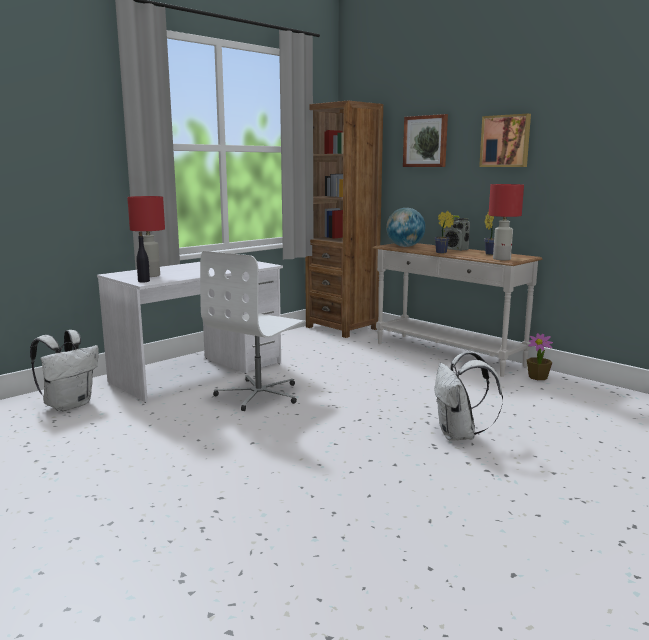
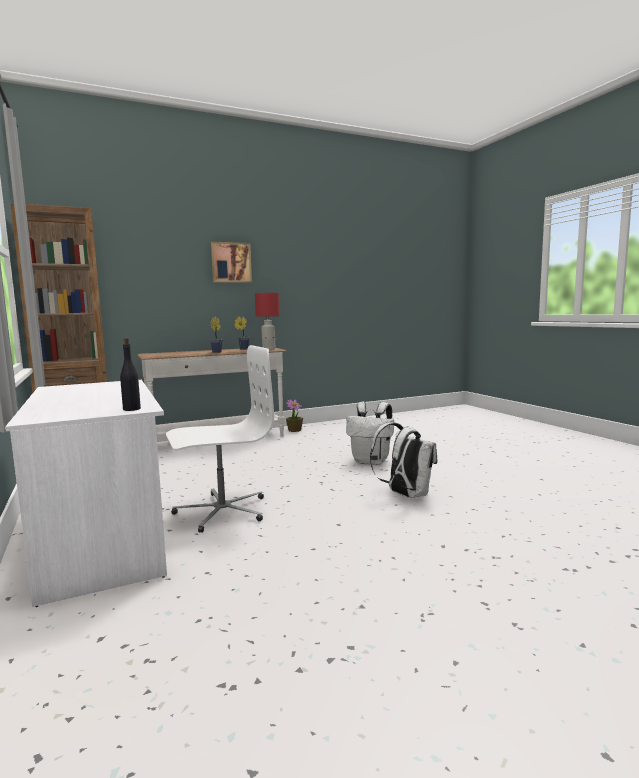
camera: 70 degrees left, 5 degrees down
white backpack [30,330,99,412] -> white backpack moved to [370,422,438,498]
red table lamp [127,196,165,277] -> none
white office chair [200,251,306,411] -> white office chair turned 75 degrees counterclockwise [166,345,274,533]
globe [386,208,426,247] -> none
picture [403,114,448,167] -> none
radio [443,215,470,251] -> none

